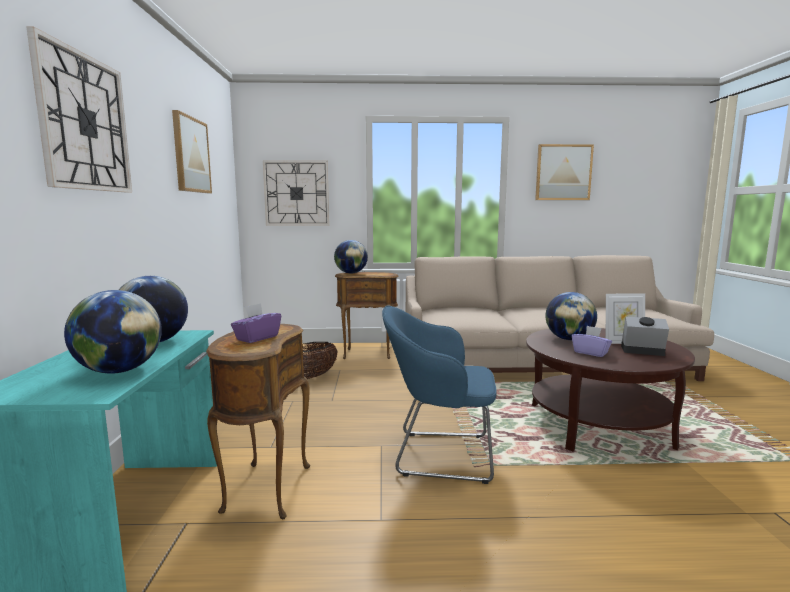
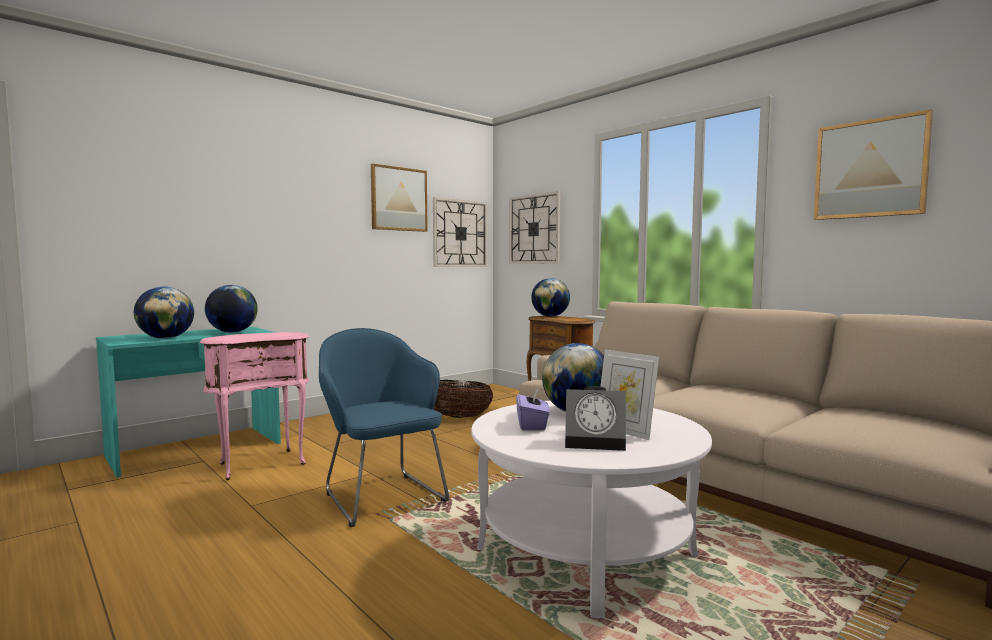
camera: 50 degrees right, 5 degrees down
wall clock [26,26,132,193] -> wall clock moved to [433,197,487,267]
brown side table [206,324,310,520] -> pink side table [200,332,309,480]
purple tissue box [231,303,281,343] -> none
brown coffee table [526,328,695,451] -> white coffee table [471,401,712,618]
alarm clock [621,317,669,356] -> alarm clock turned 120 degrees clockwise [565,386,626,451]

